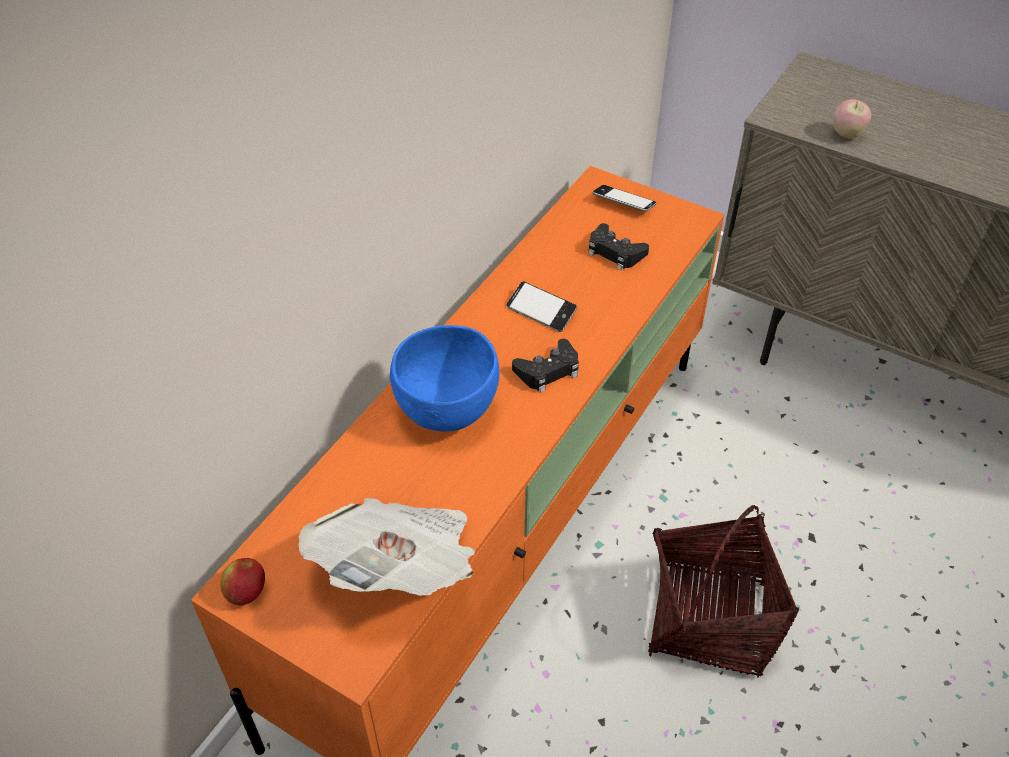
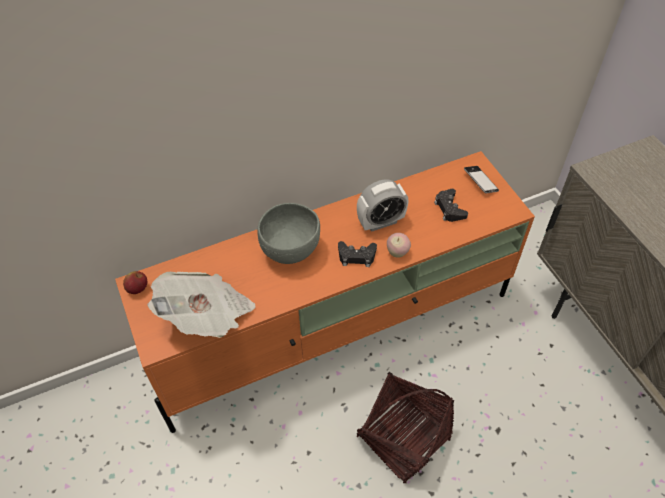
camera: 35 degrees right, 5 degrees up
blue bowl [390,325,500,431] -> grey bowl [257,203,320,264]
phone [506,281,577,332] -> alarm clock [357,179,409,232]
apple [833,99,871,139] -> apple moved to [387,233,411,258]

